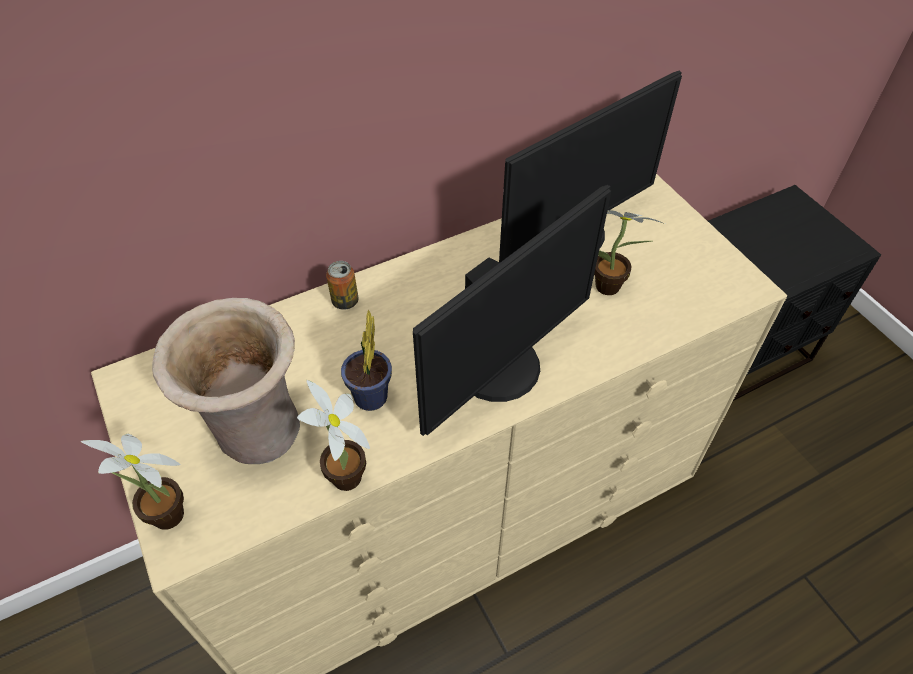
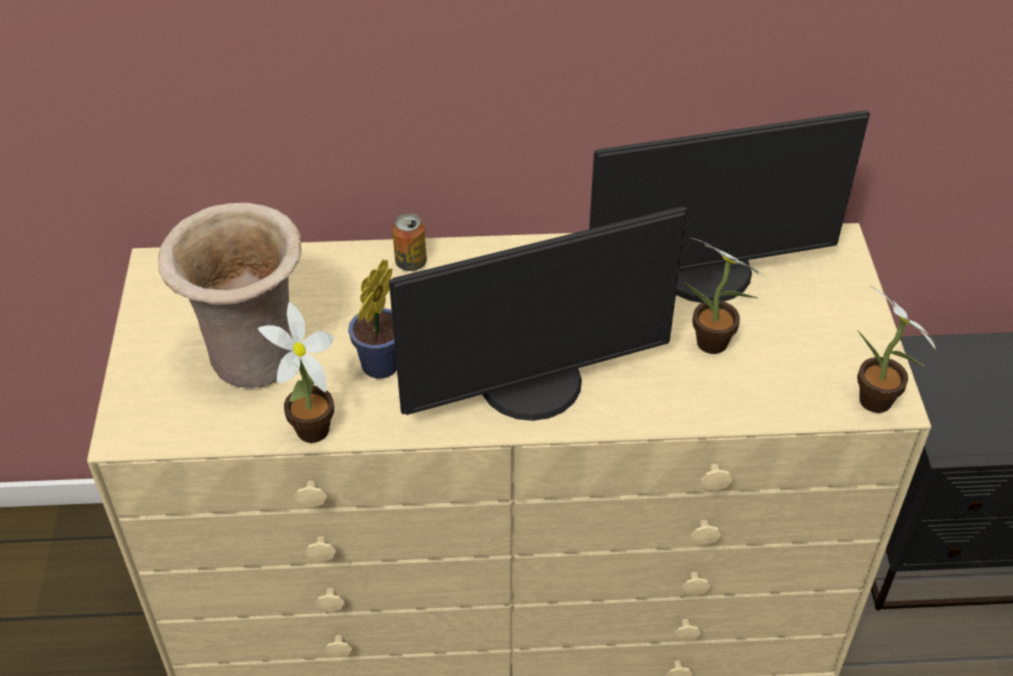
camera: 25 degrees right, 5 degrees down
potted plant [81,434,184,530] -> potted plant moved to [857,285,936,413]

